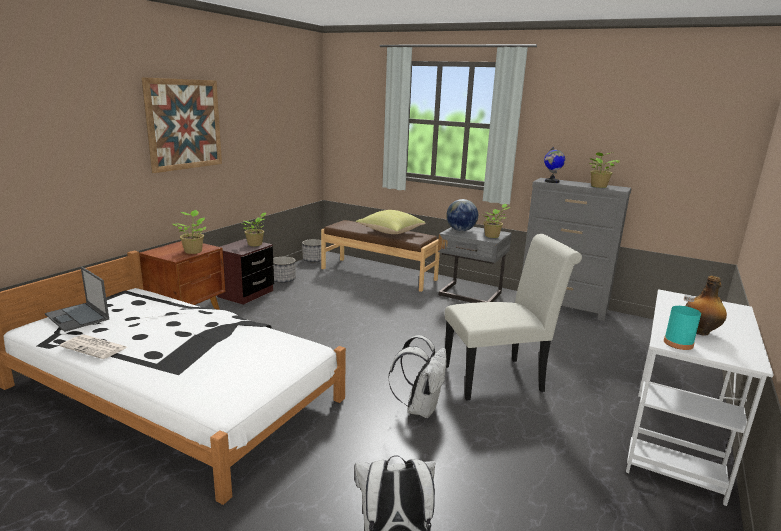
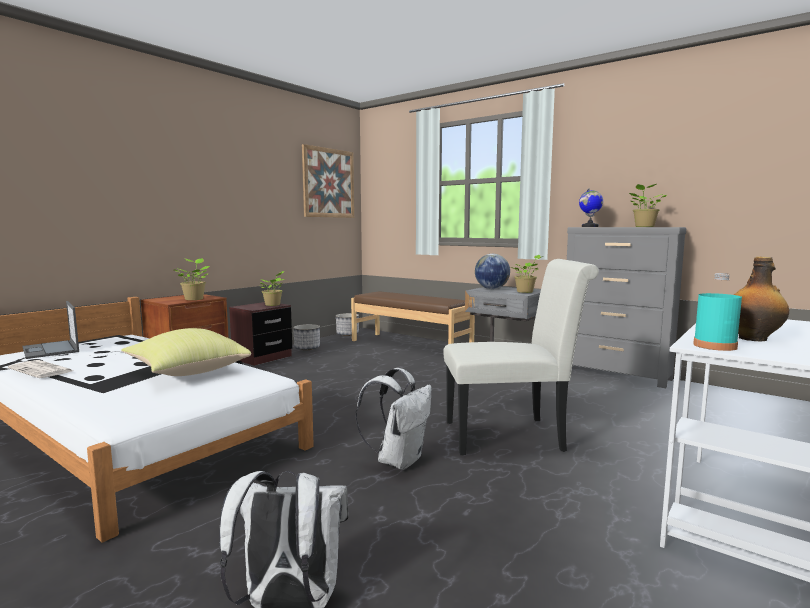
camera: 10 degrees right, 10 degrees down
picture [141,77,222,173] -> picture moved to [302,144,354,218]
yellow pillow [355,210,425,234] -> yellow pillow moved to [121,328,251,376]

